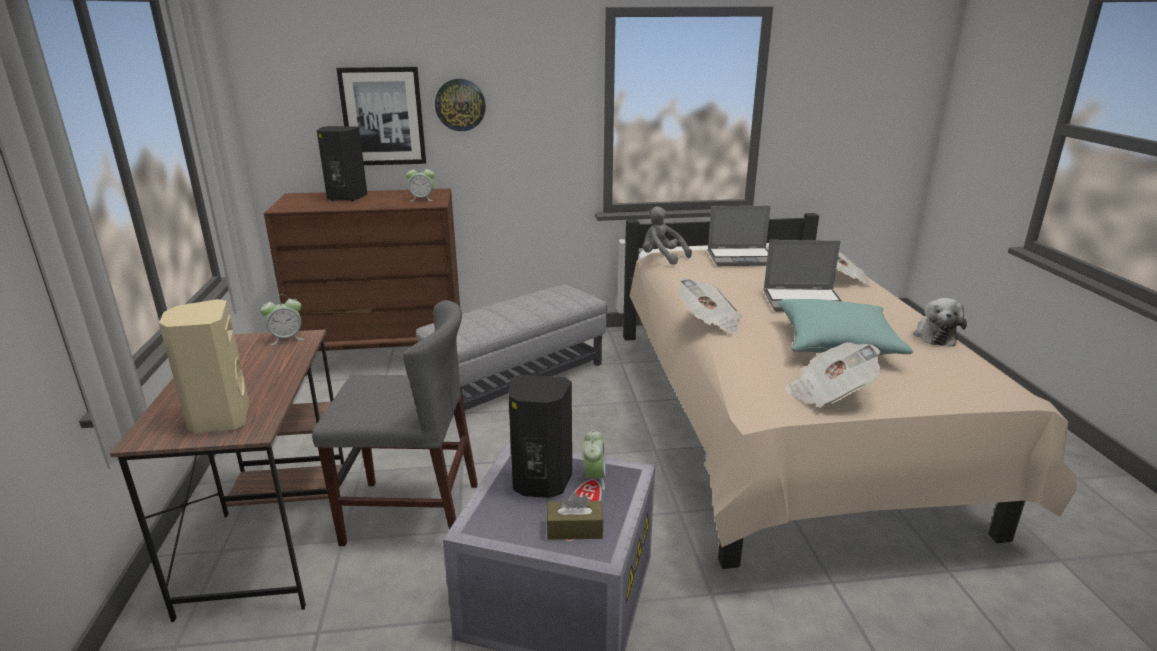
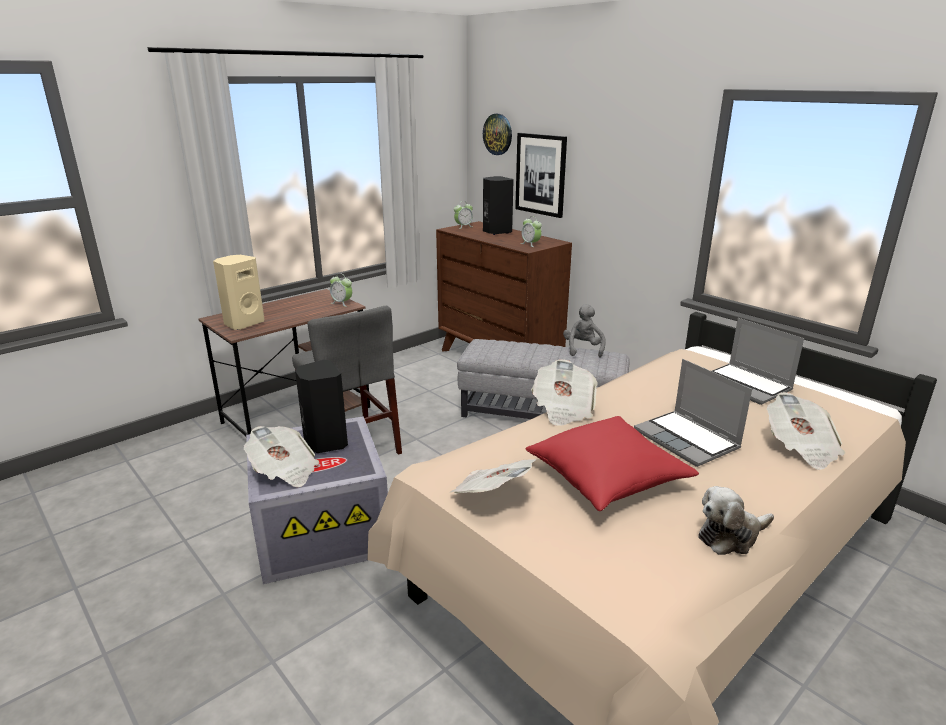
camera: 55 degrees right, 0 degrees up
wall clock [435,79,486,131] -> wall clock moved to [483,114,512,155]
brown tissue box [546,493,603,540] -> newspaper [244,426,319,487]
alarm clock [583,430,606,490] -> alarm clock moved to [454,201,473,229]
grey plush toy [643,206,692,265] -> grey plush toy moved to [563,304,606,358]
turquoise pillow [778,299,913,355] -> red pillow [526,416,699,511]

